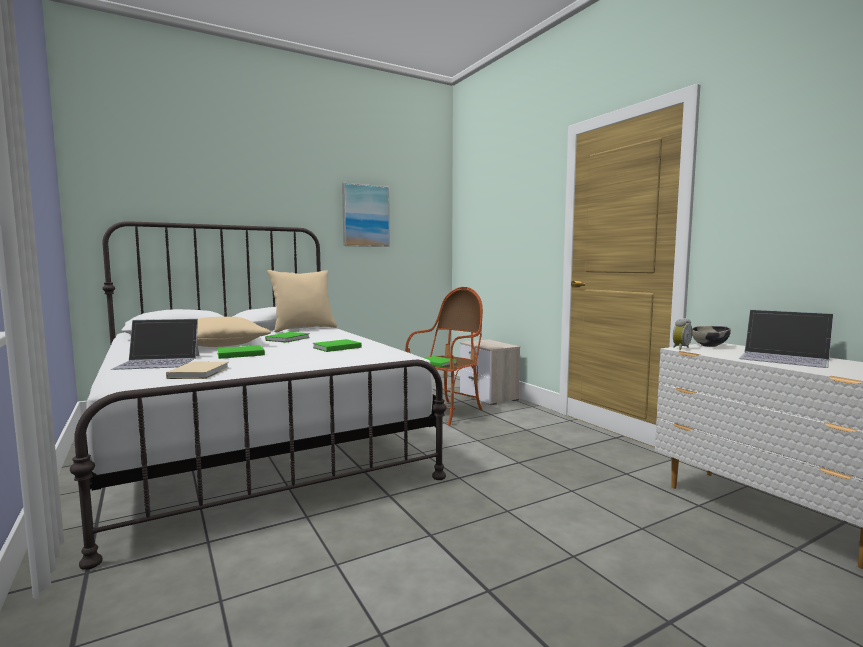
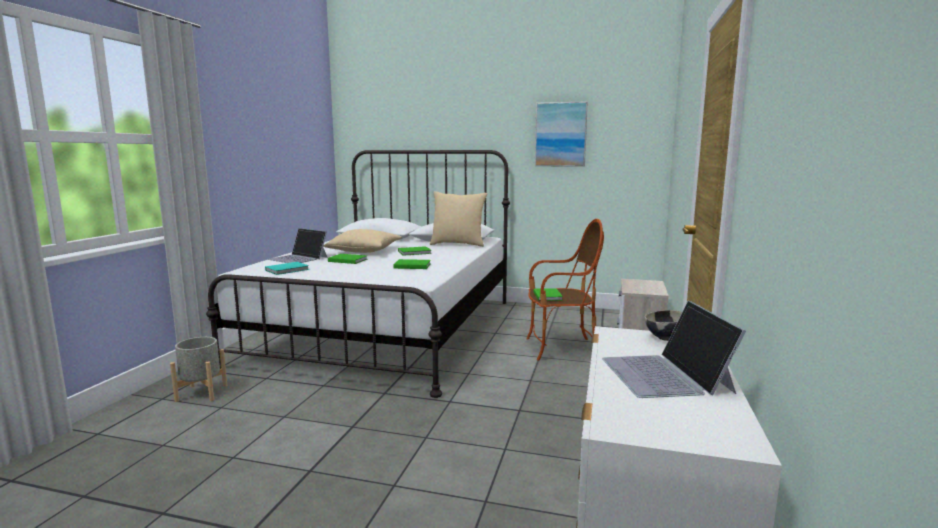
camera: 45 degrees right, 5 degrees up
beige book [166,362,229,379] -> turquoise book [265,262,309,275]
alarm clock [673,318,692,350] -> none
none -> grey planter [170,337,227,402]

